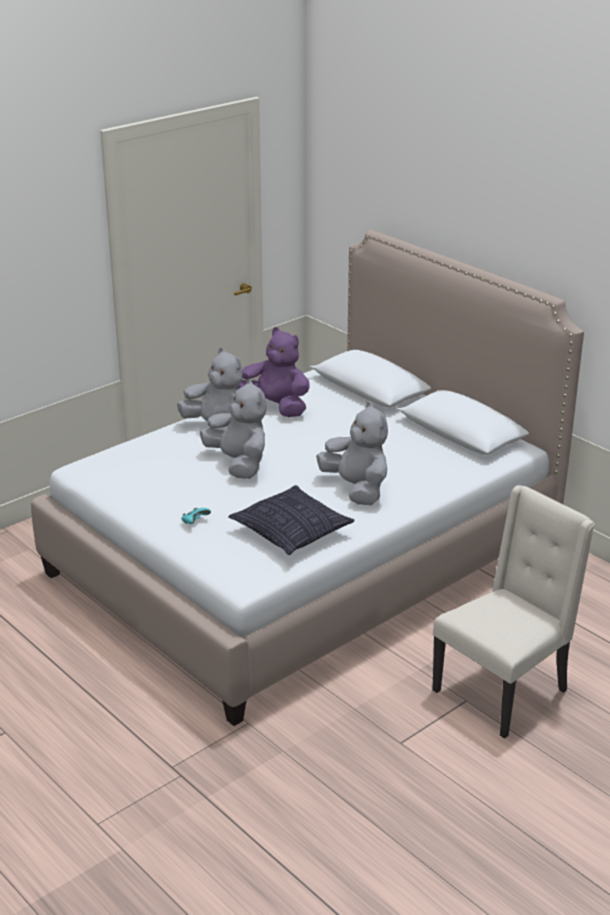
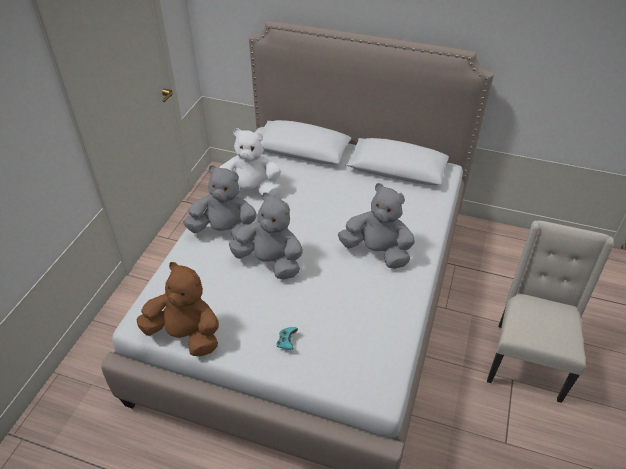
camera: 30 degrees left, 15 degrees up
pillow [228,485,355,555] -> none
purple plush toy [238,327,310,417] -> white plush toy [219,128,281,197]
none -> brown plush toy [136,262,219,356]

